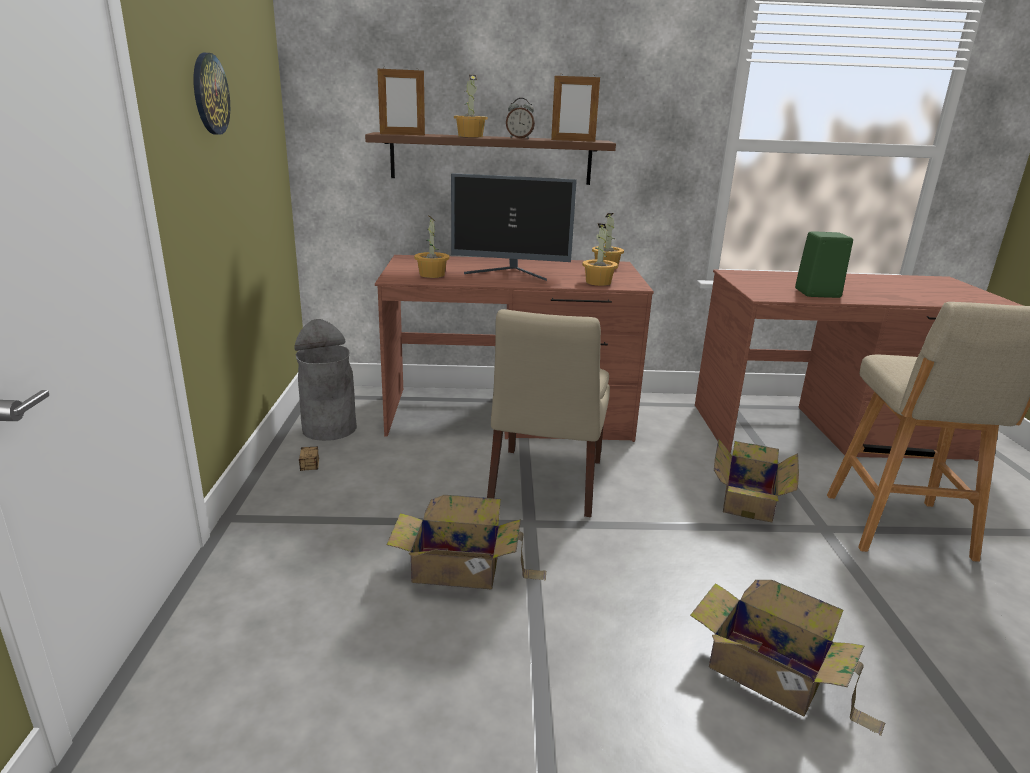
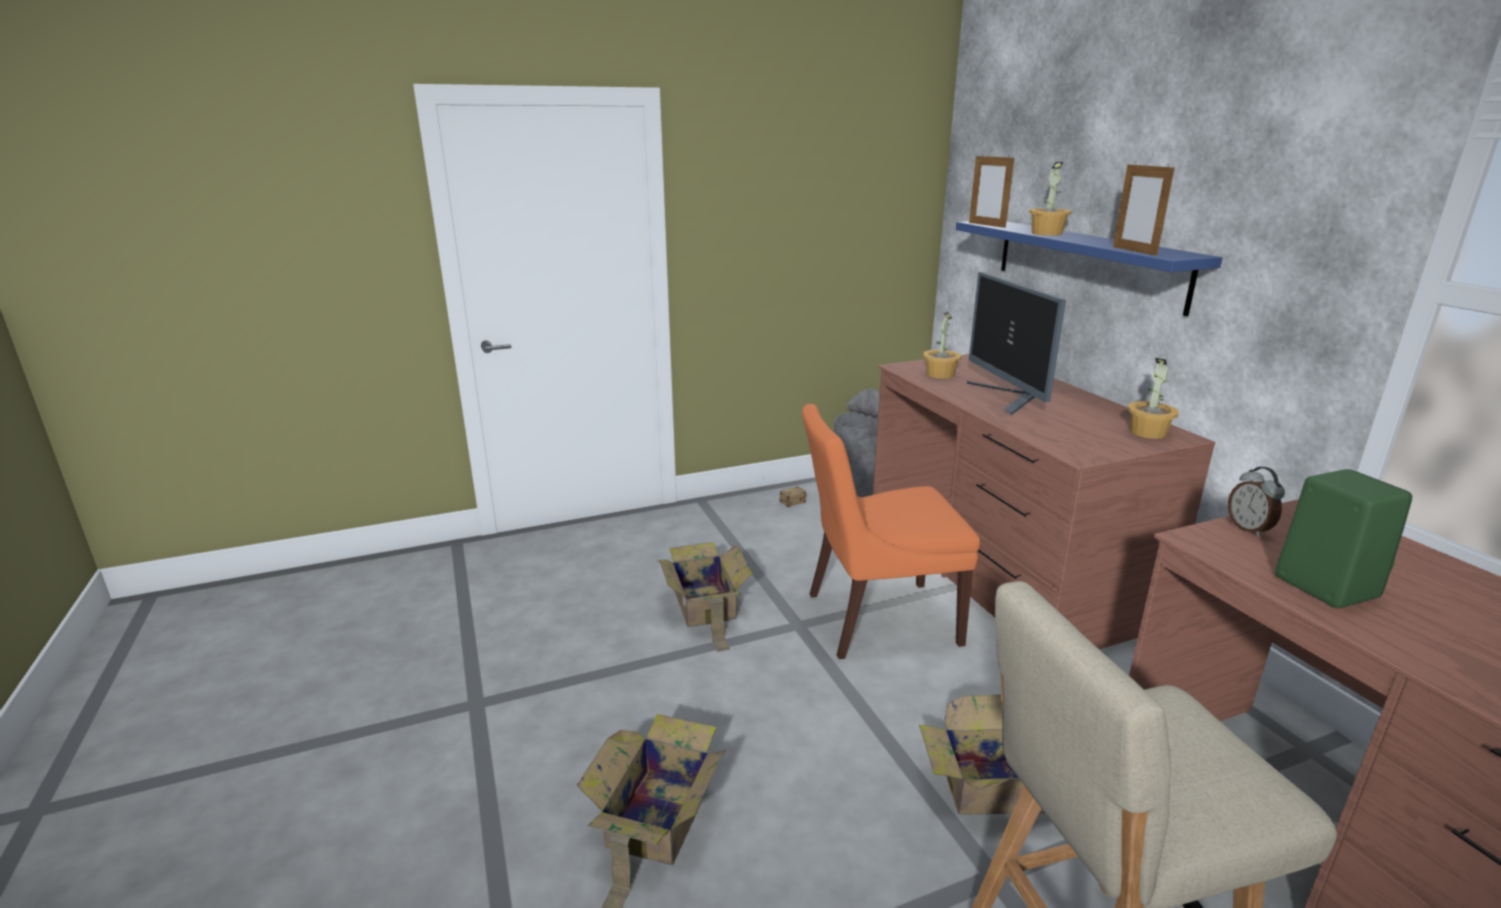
camera: 70 degrees right, 0 degrees up
wall clock [193,53,230,135] -> none
brown shelf [365,132,616,185] -> blue shelf [956,221,1223,316]
beige chair [487,309,610,517] -> orange chair [802,404,980,659]
alarm clock [506,98,535,139] -> alarm clock moved to [1228,467,1285,537]
potted plant [582,223,618,286] -> none

